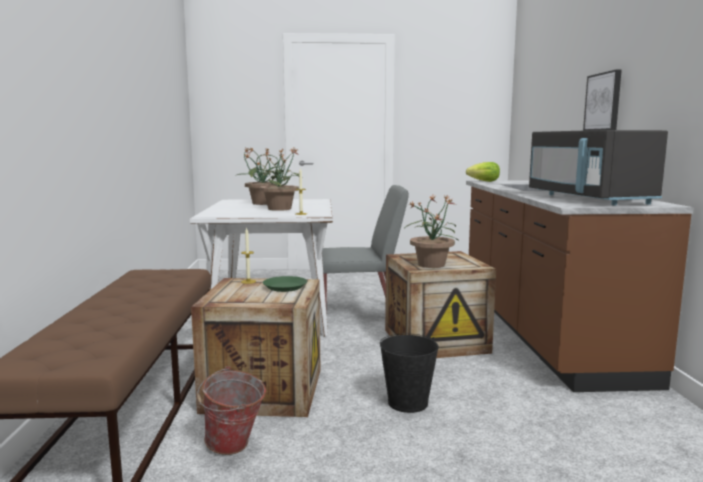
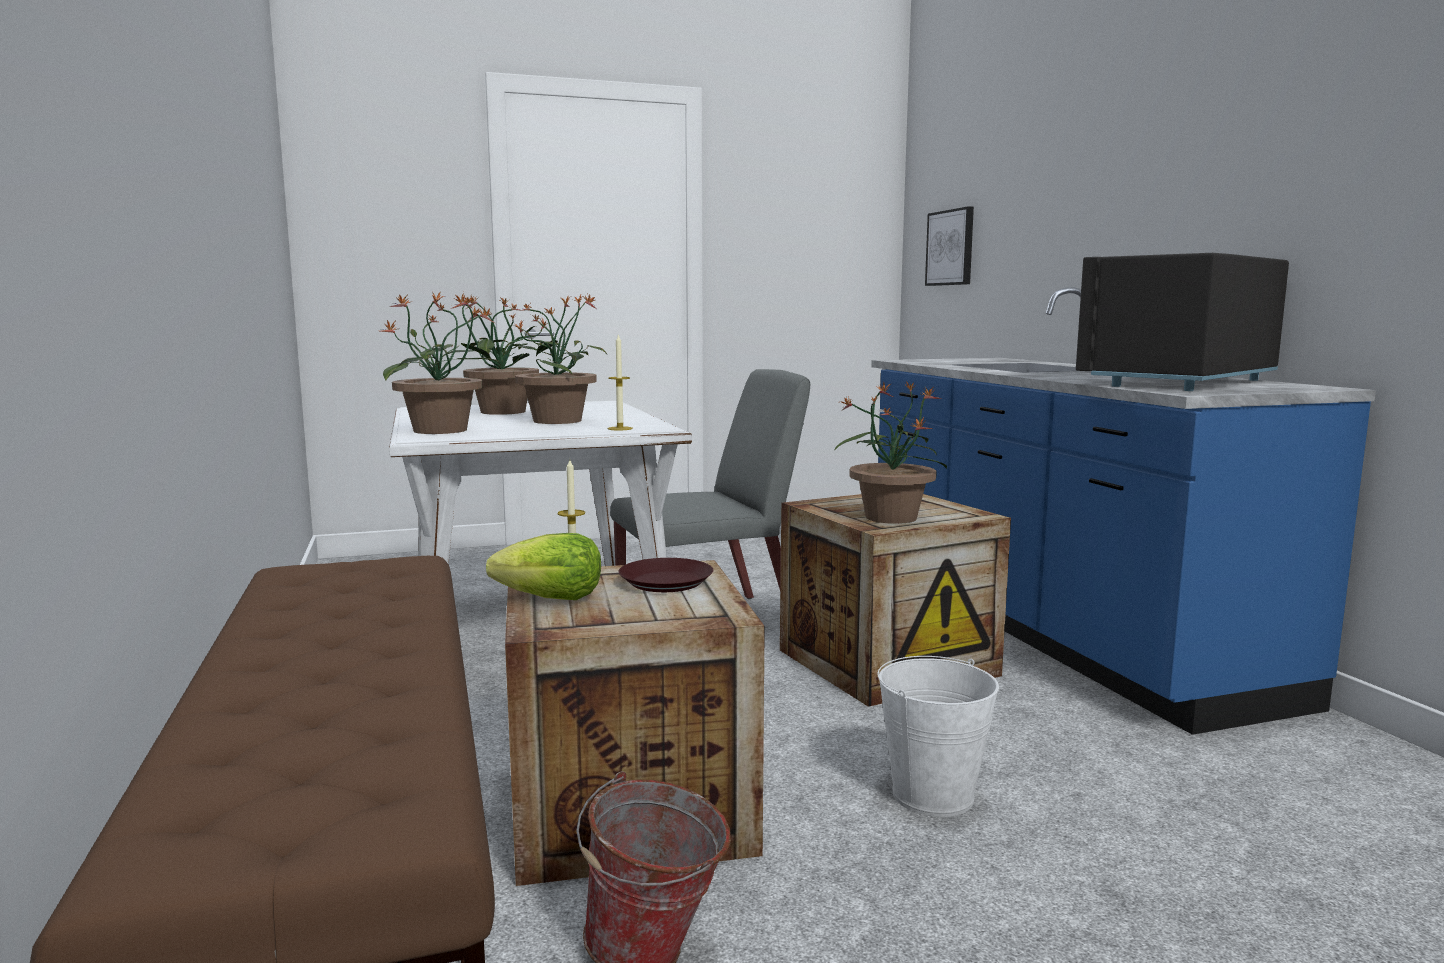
camera: 15 degrees left, 0 degrees up
green plate [263,276,307,292] -> brown plate [619,558,713,592]
black bucket [380,333,439,413] -> white bucket [877,656,999,817]
lettuce [466,162,500,182] -> lettuce moved to [486,533,601,600]
brown counter [466,181,694,392] -> blue counter [871,287,1376,735]
black microwave [529,130,668,206] -> black microwave turned 75 degrees clockwise [1076,253,1289,391]
picture [583,69,622,131] -> picture moved to [925,206,974,286]
none -> potted plant [381,291,501,434]

